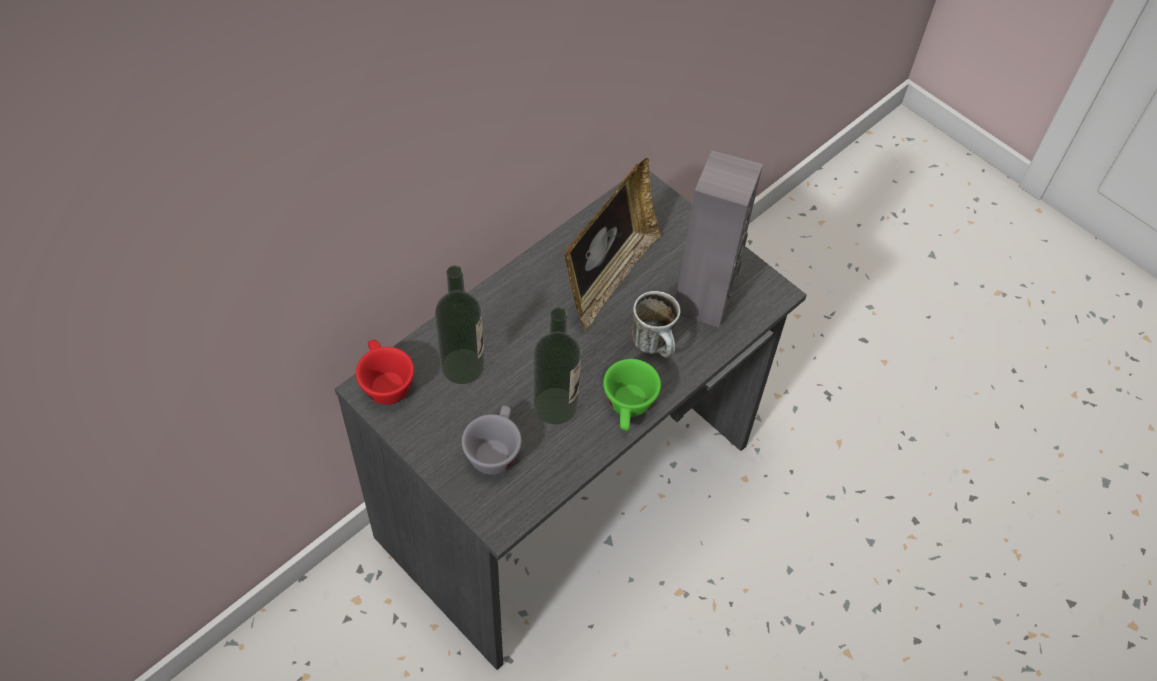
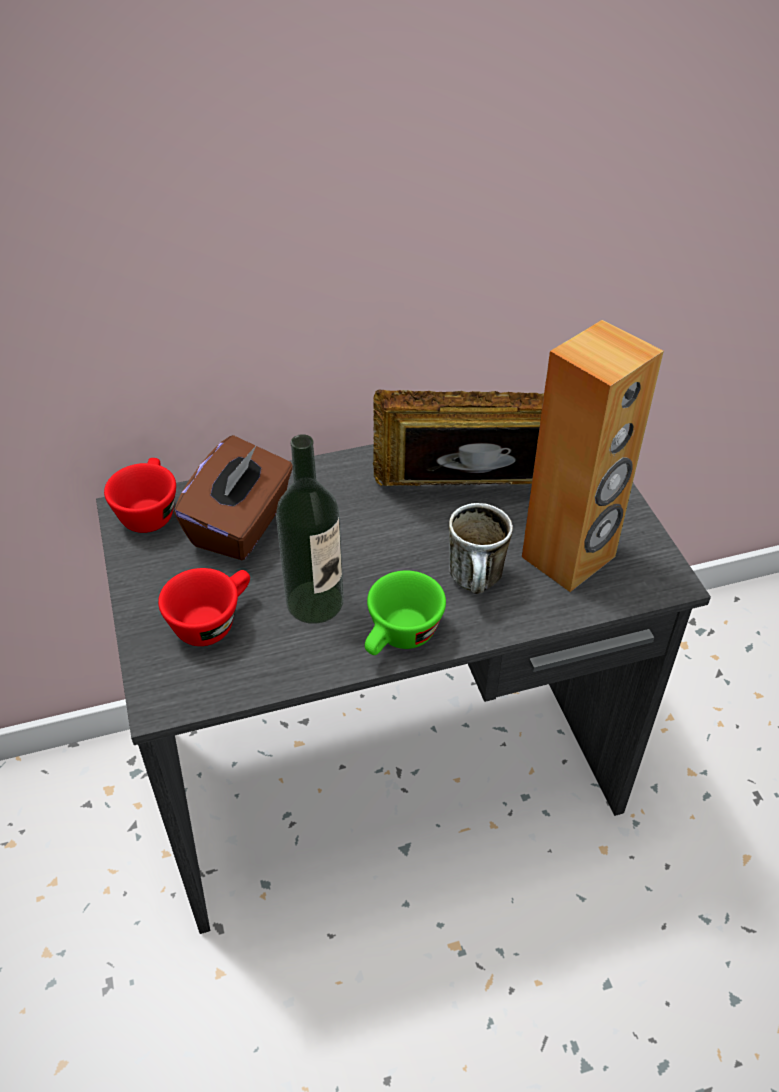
camera: 30 degrees right, 10 degrees down
bottle [435,266,484,384] -> brown tissue box [174,435,293,560]
grey cup [462,405,522,475] -> red cup [158,568,250,646]
picture frame [564,158,661,332] -> picture frame turned 150 degrees counterclockwise [373,389,544,486]
grey speaker [676,151,763,328] -> brown speaker [522,320,664,592]

